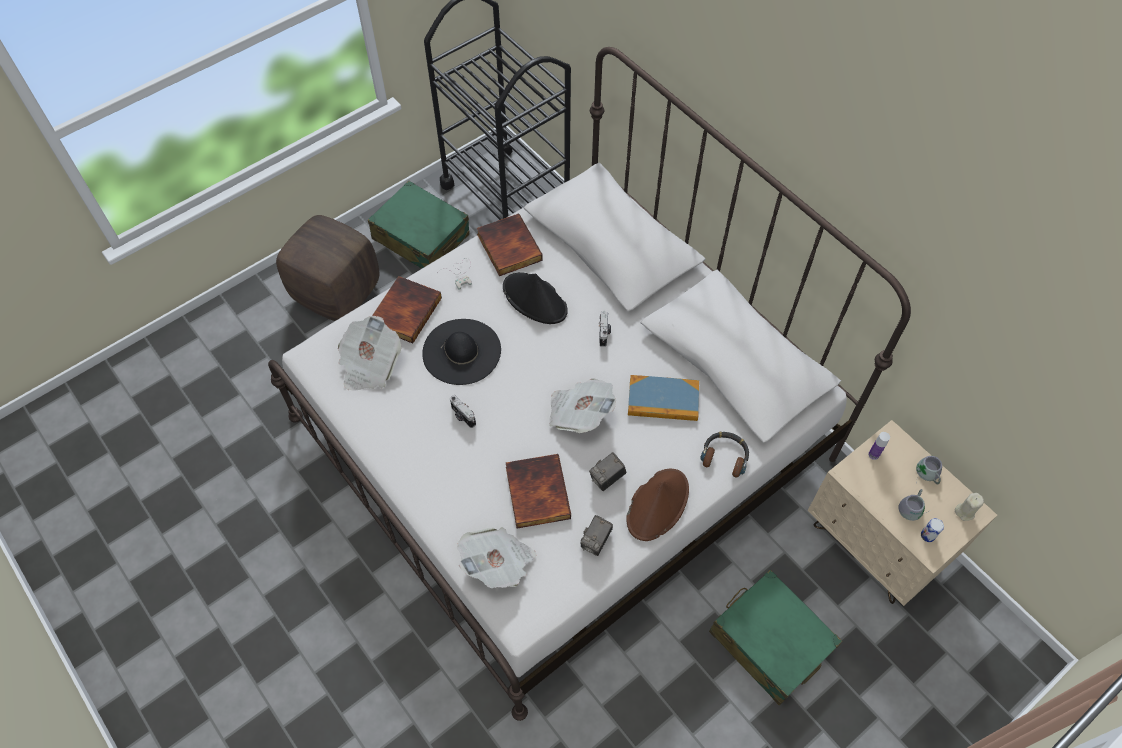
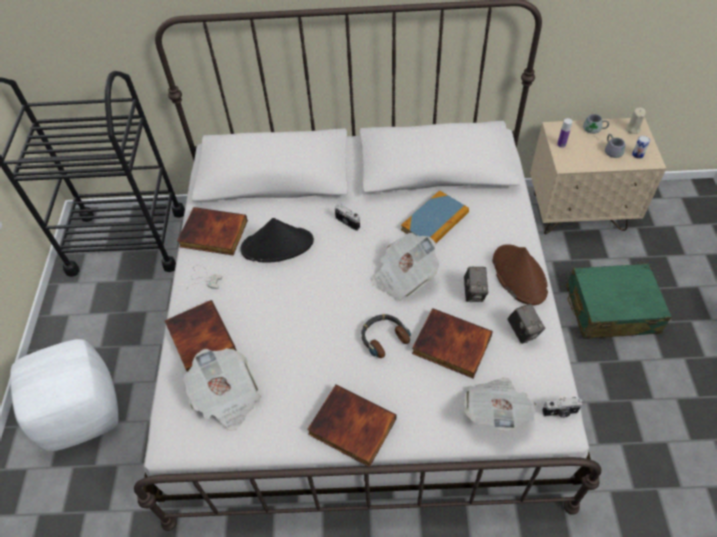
camera: 50 degrees left, 5 degrees down
brown ottoman [276,215,379,321] -> white ottoman [10,339,119,451]
green suitcase [368,181,469,269] -> none
black hat [422,319,501,385] -> none
camera [450,395,476,428] -> camera moved to [542,397,582,418]
headphones [700,432,749,477] -> headphones moved to [361,314,411,358]
none -> book [307,385,396,467]

